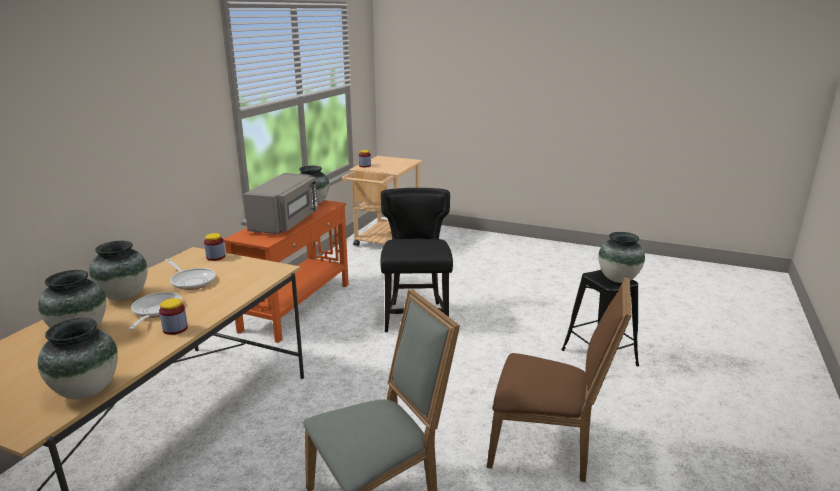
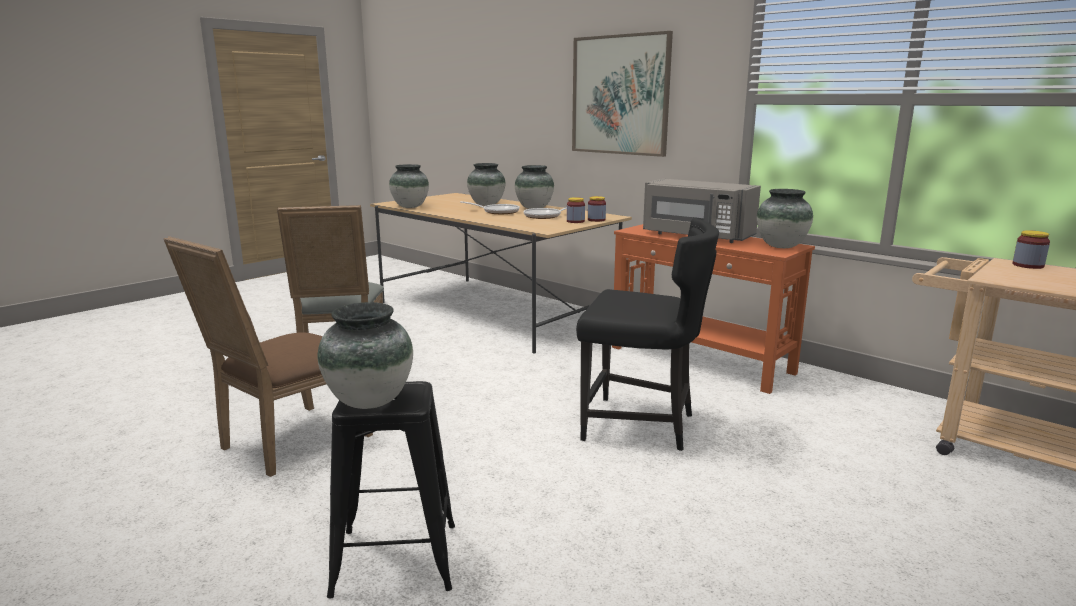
camera: 110 degrees right, 5 degrees down
jar [159,298,188,335] -> jar moved to [567,197,585,223]
none -> picture [572,31,673,157]

